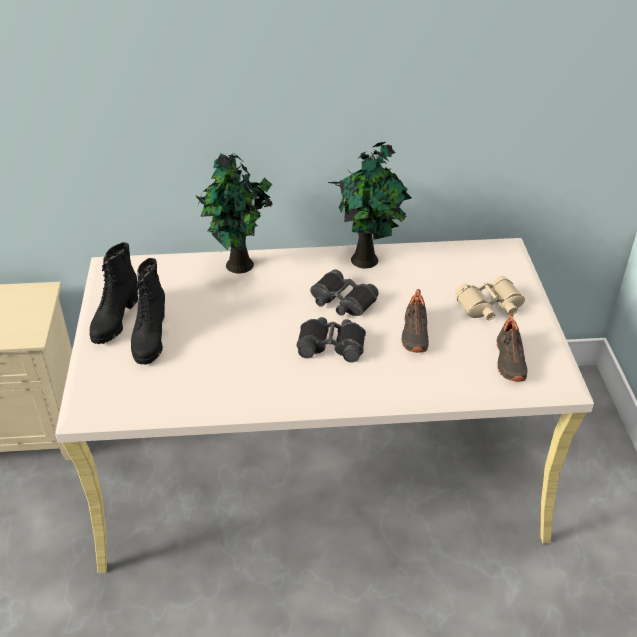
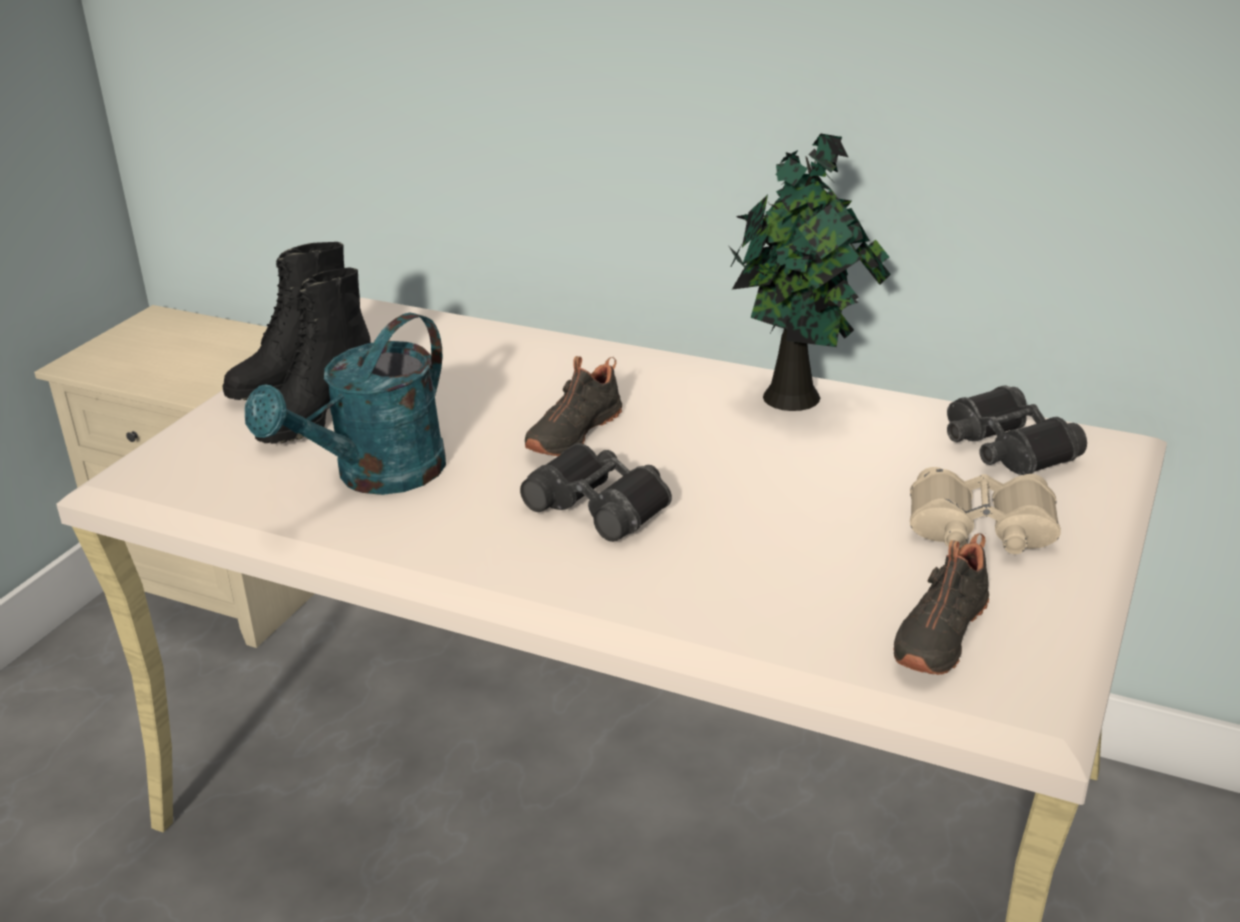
camera: 30 degrees right, 10 degrees down
potted plant [196,154,272,274] -> none
black binoculars [310,269,379,316] -> black binoculars moved to [947,385,1087,475]
black shoe [401,289,429,353] -> black shoe moved to [525,356,622,456]
none -> turquoise watering can [245,313,446,495]

